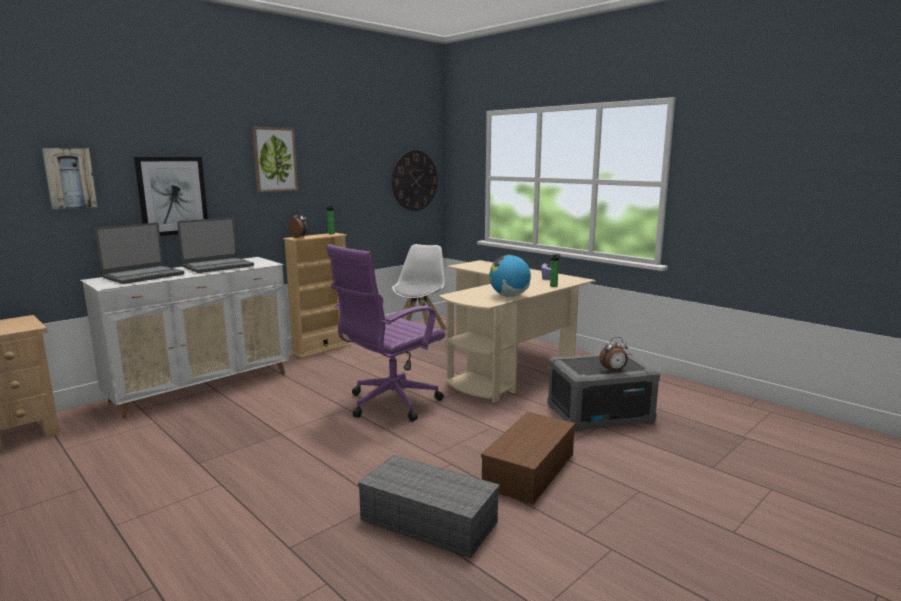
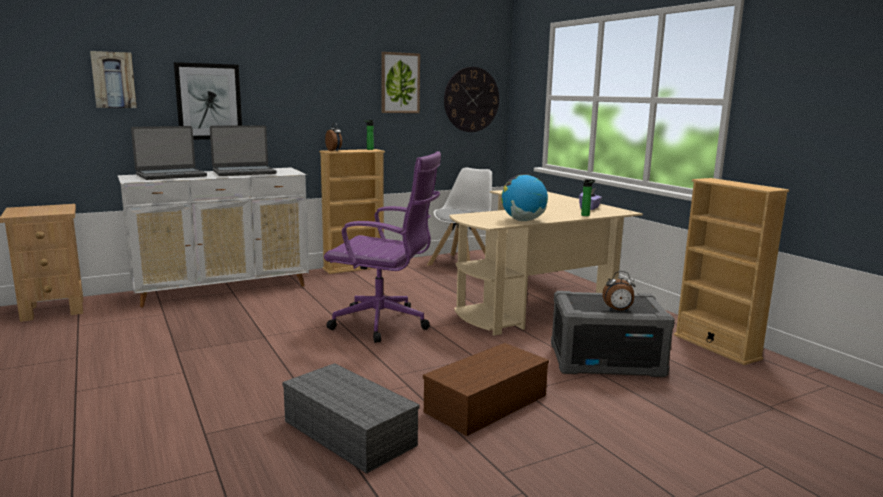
camera: 15 degrees right, 0 degrees up
picture [252,127,298,192] -> picture moved to [381,52,420,113]
purple office chair [327,244,445,422] -> purple office chair turned 135 degrees counterclockwise [324,151,441,343]
none -> beige bookcase [674,178,789,365]

